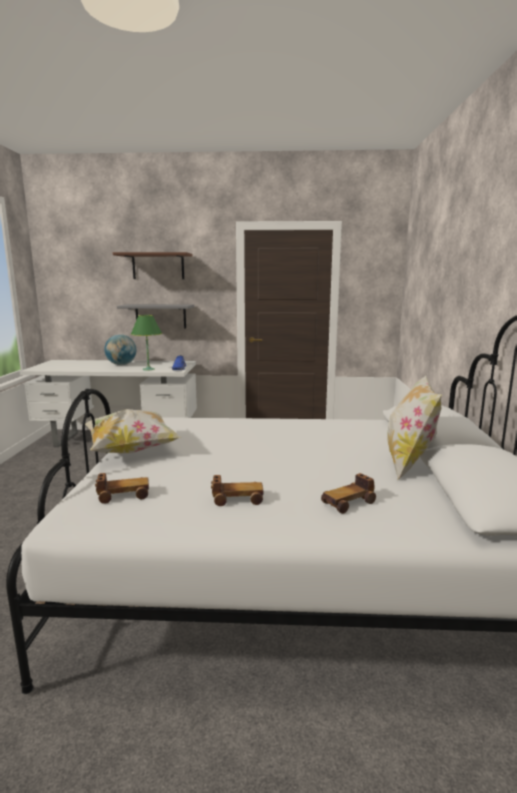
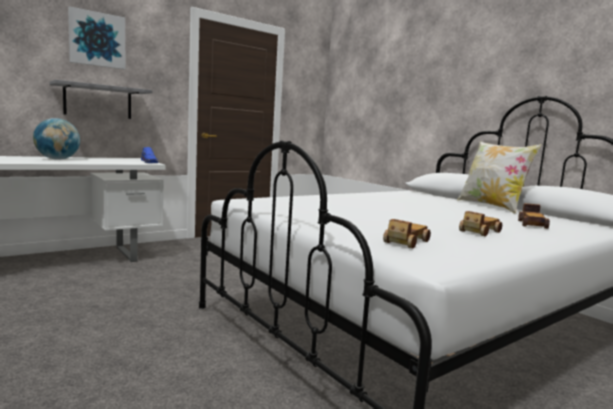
camera: 40 degrees left, 5 degrees down
pillow [85,409,181,453] -> none
brown shelf [113,252,193,279] -> picture [68,6,125,69]
green table lamp [131,315,162,371] -> none

